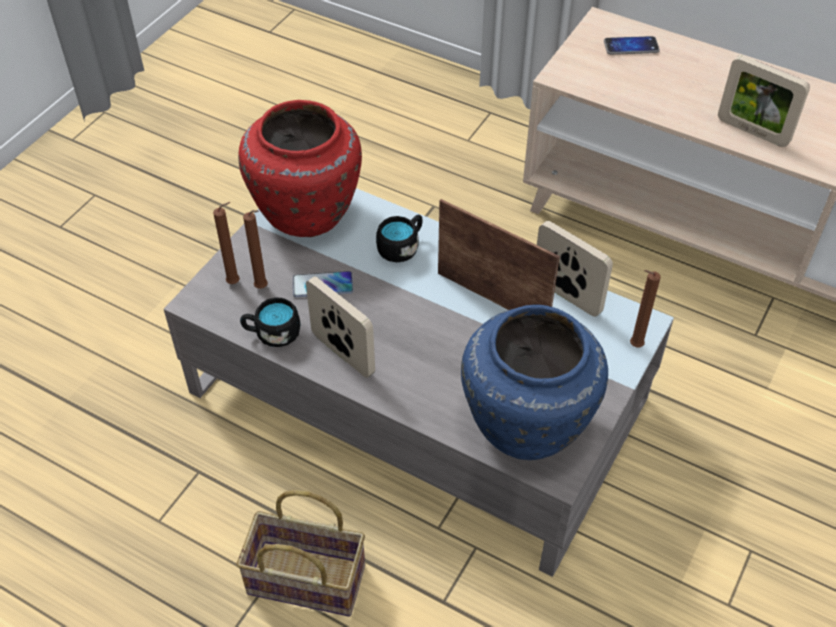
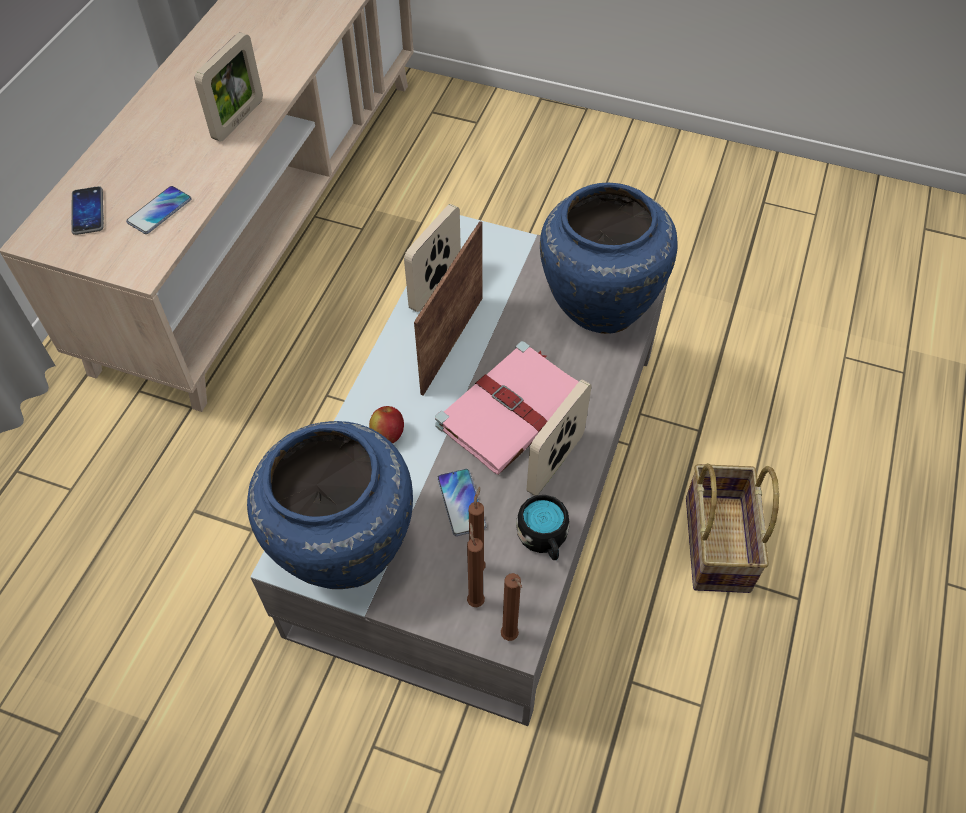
camera: 100 degrees left, 5 degrees up
red vase [238,100,362,237] -> blue vase [247,421,413,589]
black mug [376,215,423,262] -> apple [369,406,404,444]
brown candle [630,270,661,348] -> brown candle moved to [501,573,522,641]
none -> phone [126,186,191,234]
none -> pink book [435,341,579,475]

